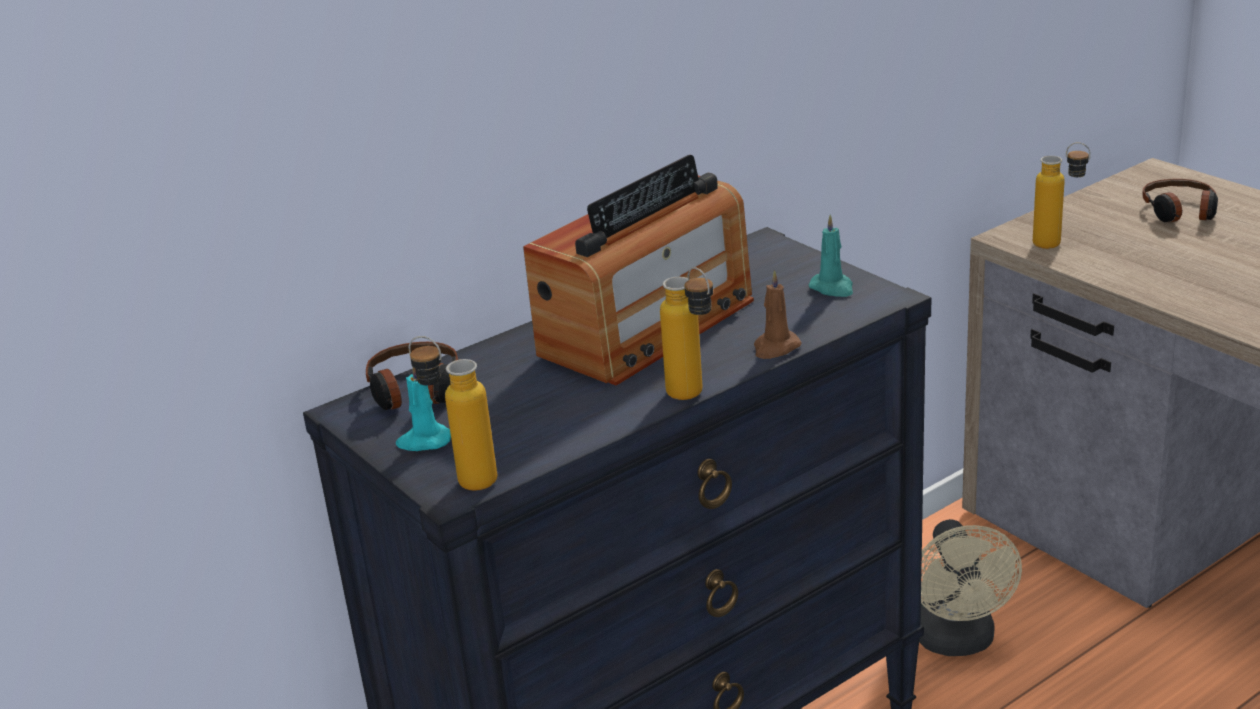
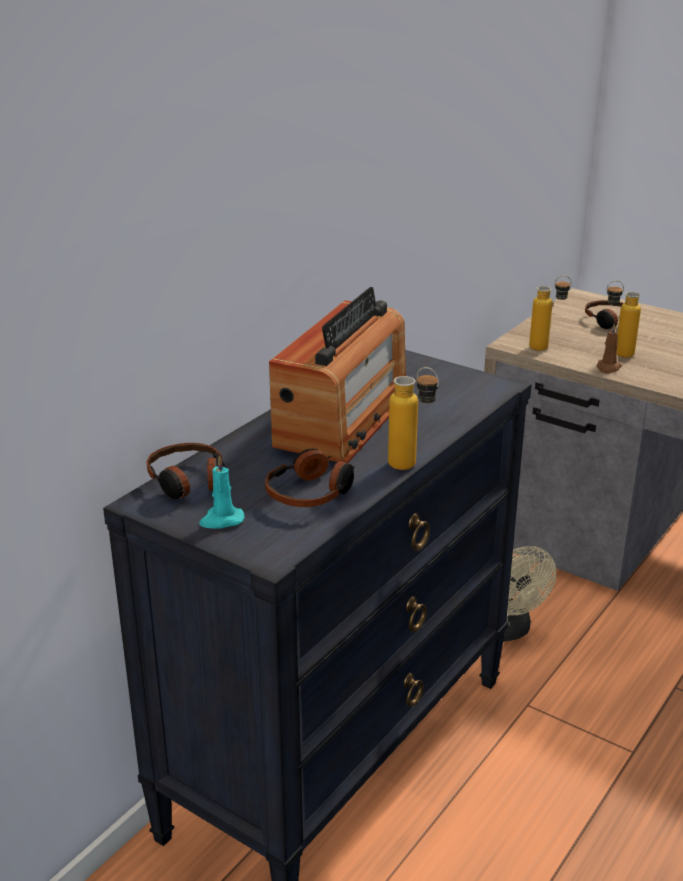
camera: 20 degrees left, 0 degrees up
bottle [408,336,497,491] -> bottle moved to [607,280,641,358]
brown candle [754,270,802,359] -> brown candle moved to [596,324,622,374]
turquoise candle [809,214,853,297] -> none
none -> headphones [265,448,355,507]

